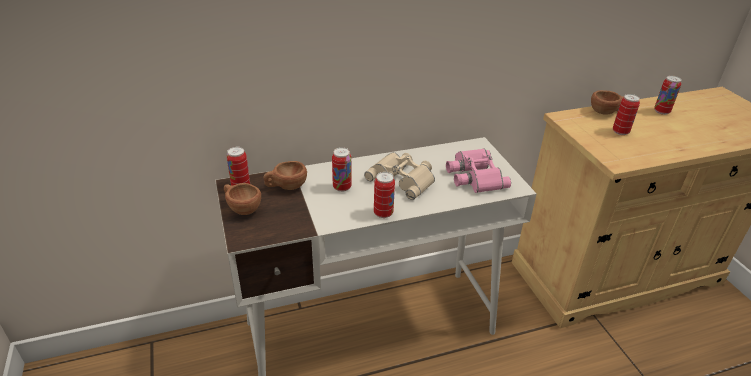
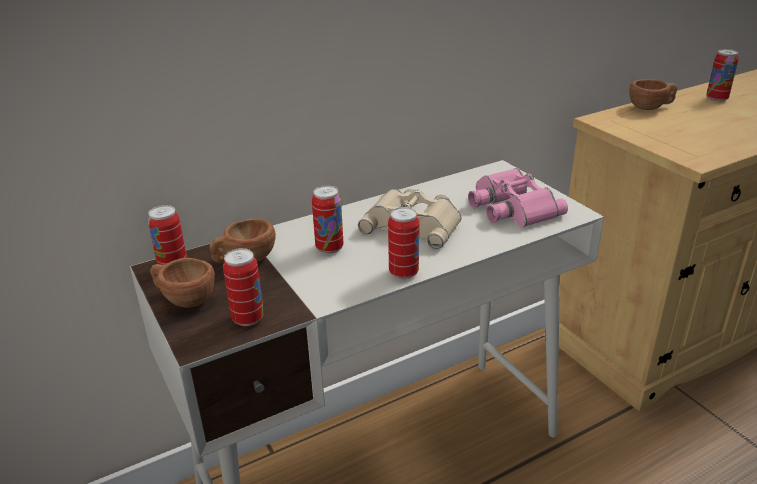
camera: 10 degrees left, 5 degrees down
can [613,94,640,135] -> can moved to [223,248,264,326]

